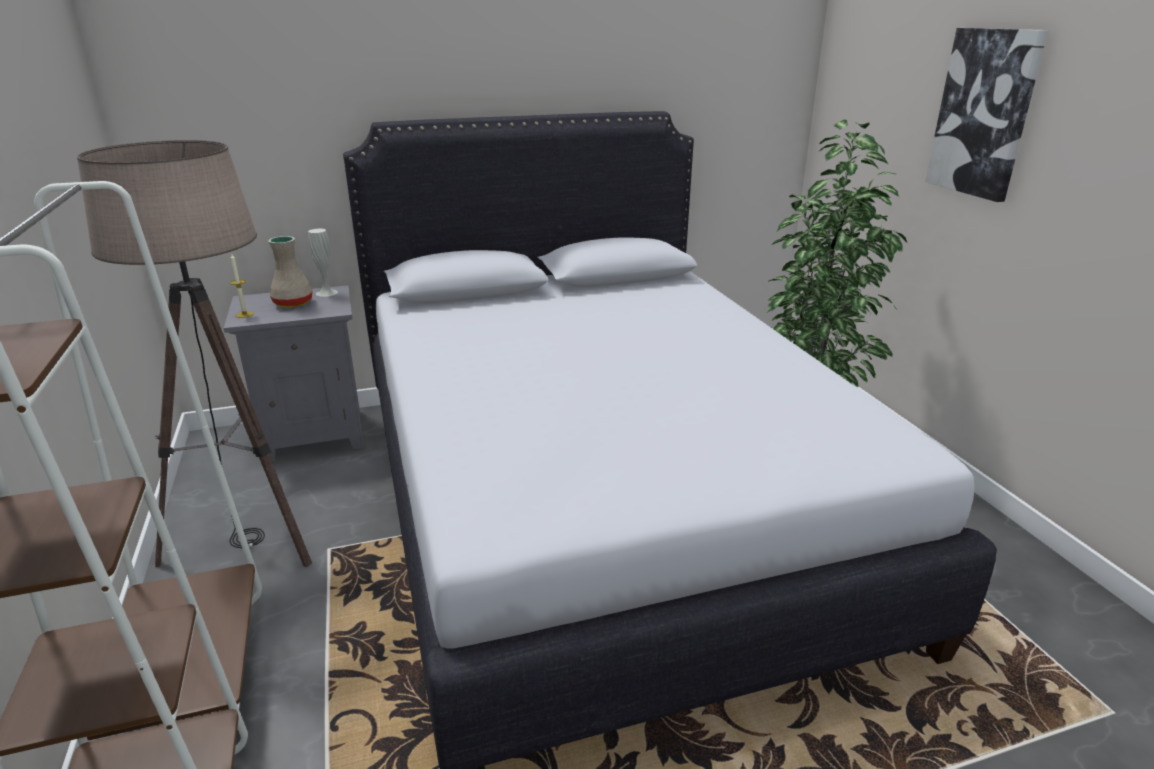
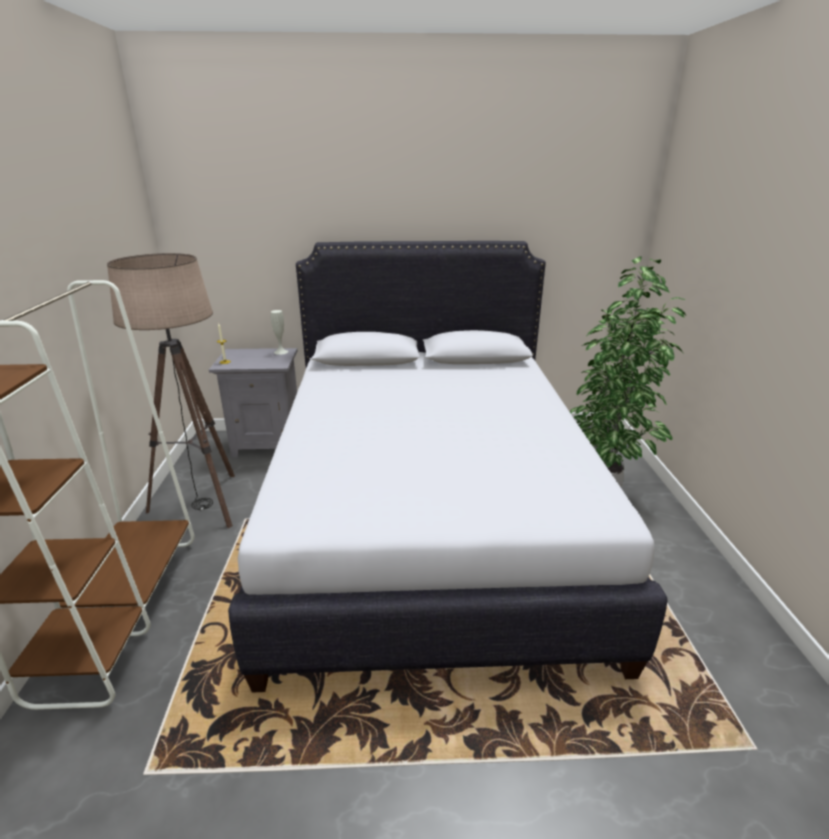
camera: 15 degrees right, 0 degrees up
beige vase [268,236,312,308] -> none
picture [925,28,1048,202] -> none

